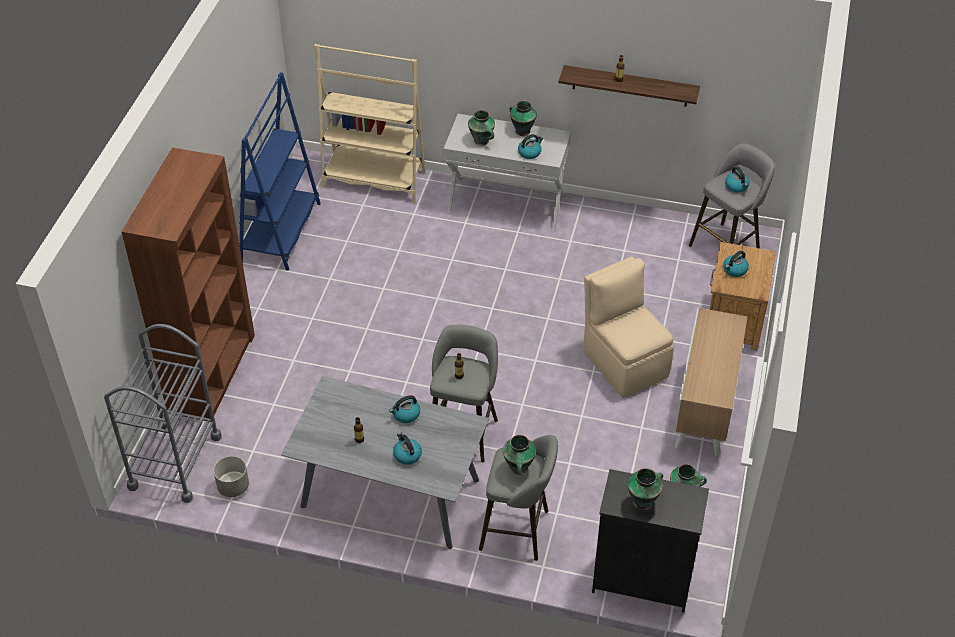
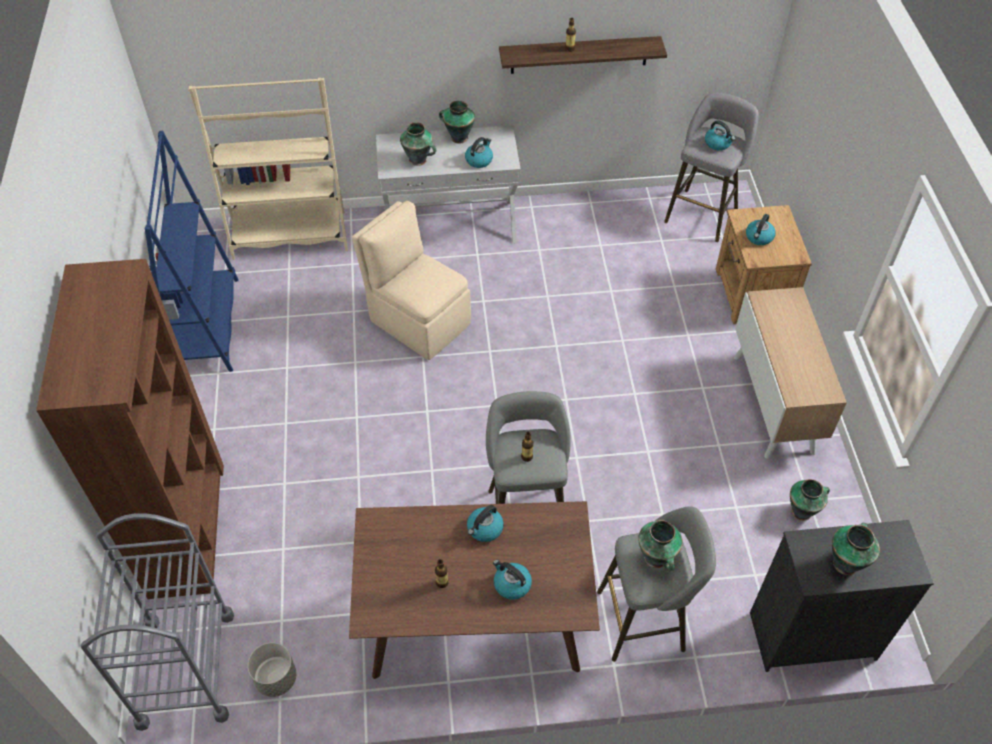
camera: 20 degrees left, 5 degrees up
grey dining table [281,376,489,549] -> brown dining table [349,501,600,679]
beige chair [583,257,674,398] -> beige chair moved to [352,201,471,360]

